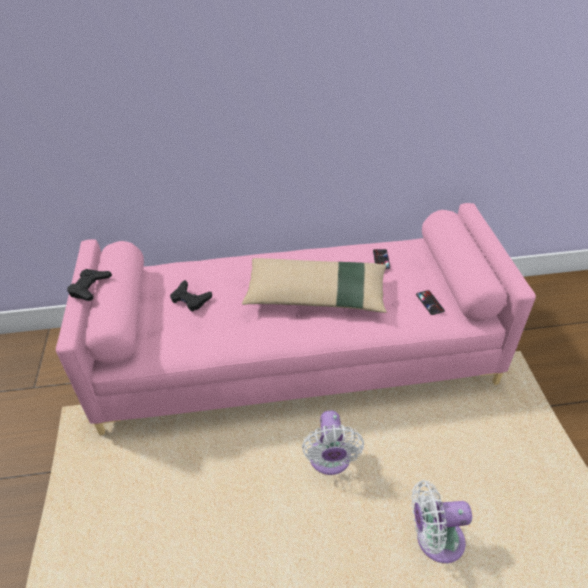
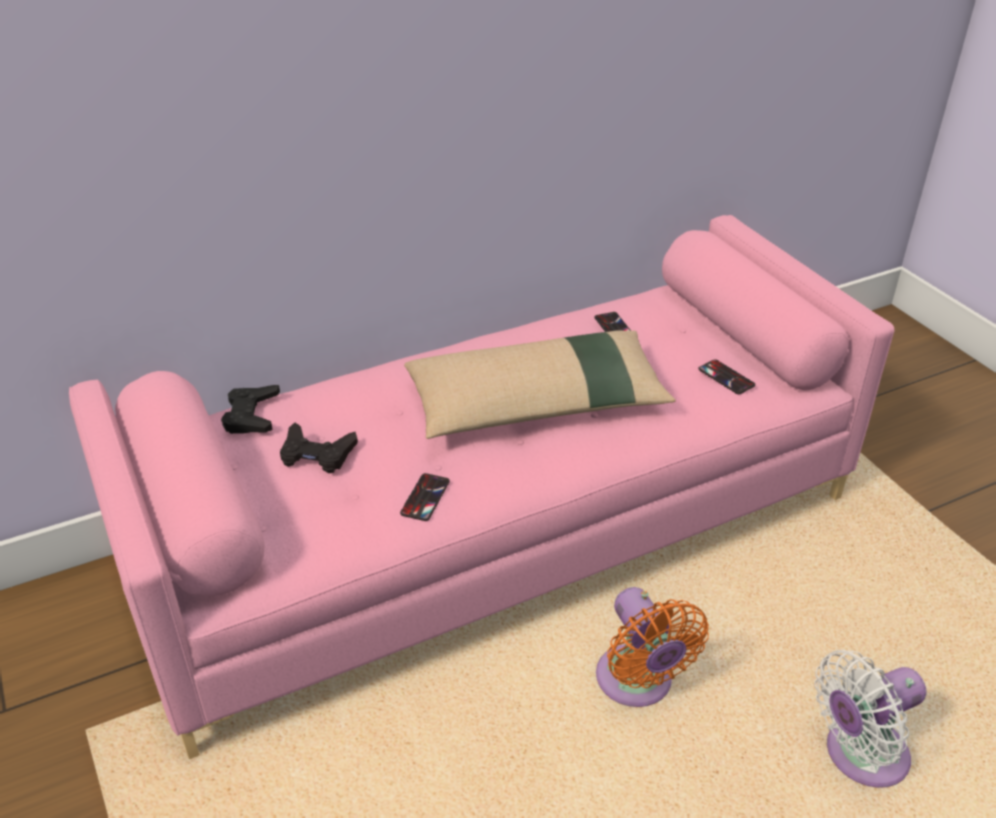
camera: 20 degrees left, 5 degrees down
black game controller [67,269,112,301] -> black game controller moved to [221,385,280,434]
white fan [302,410,364,475] -> orange fan [596,587,709,707]
none -> phone [400,473,450,521]

